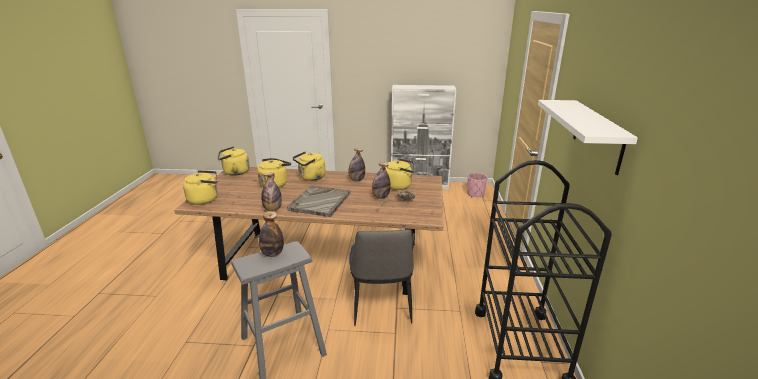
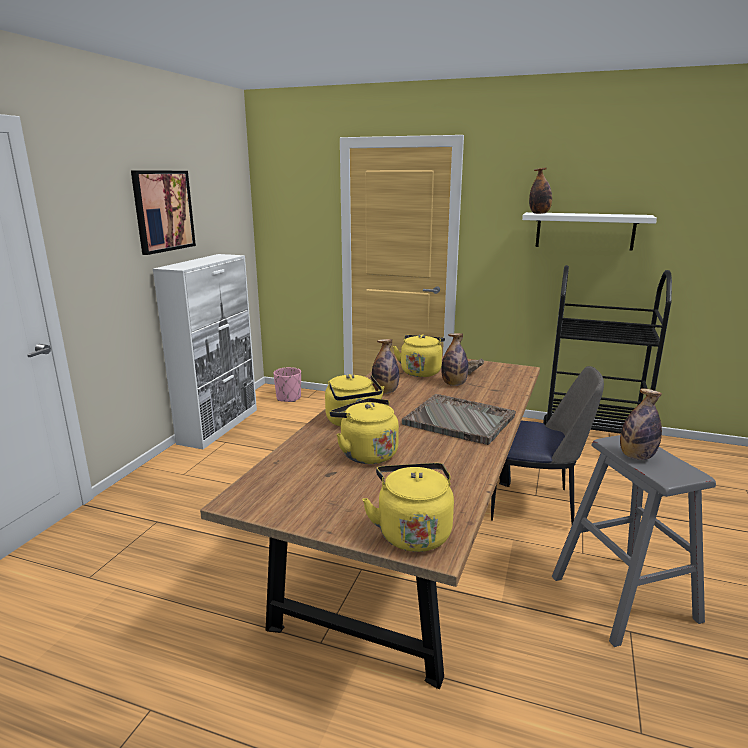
camera: 75 degrees left, 5 degrees down
yellow kettle [218,147,249,176] -> none
bottle [261,173,282,211] -> bottle moved to [529,168,552,214]
none -> picture [131,170,196,255]

